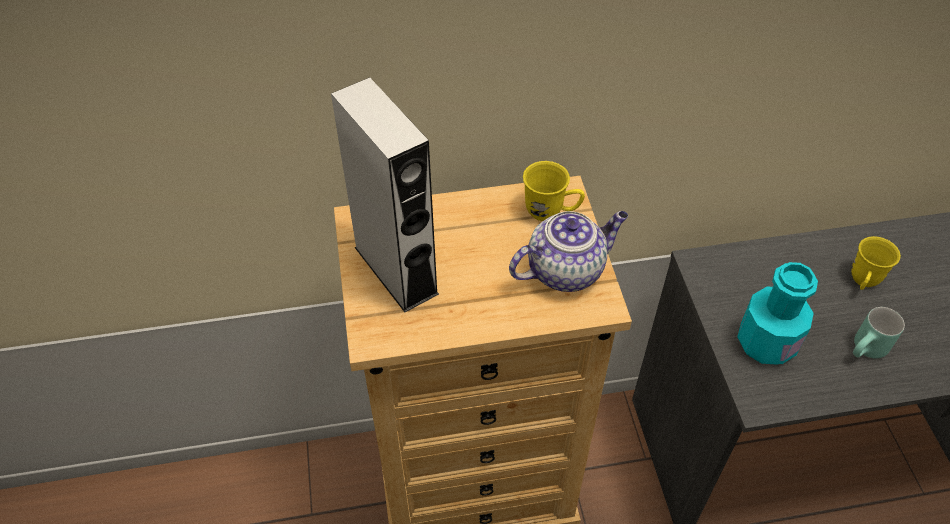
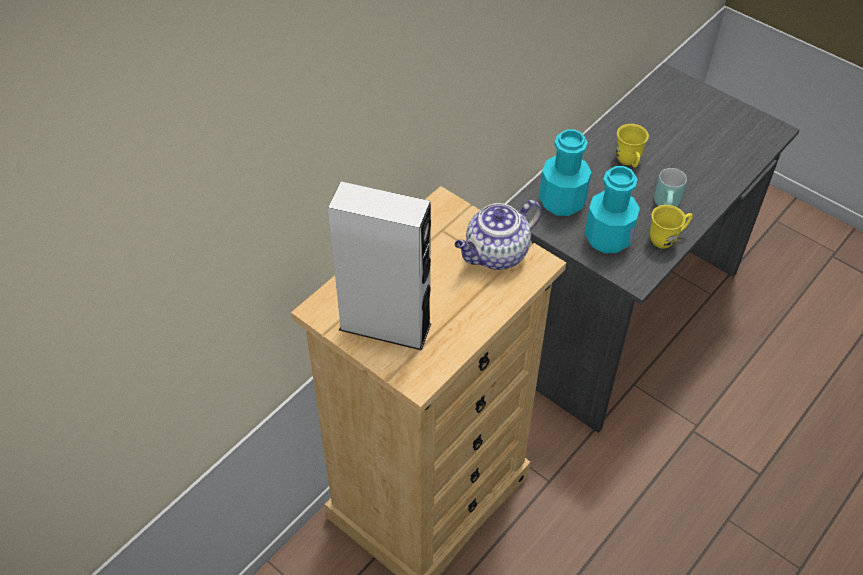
camera: 40 degrees left, 0 degrees up
teapot [509,211,628,292] -> teapot turned 150 degrees counterclockwise [454,200,541,270]
yellow mug [523,161,585,221] -> yellow mug moved to [650,205,693,249]
none -> turquoise bottle [539,129,591,216]

